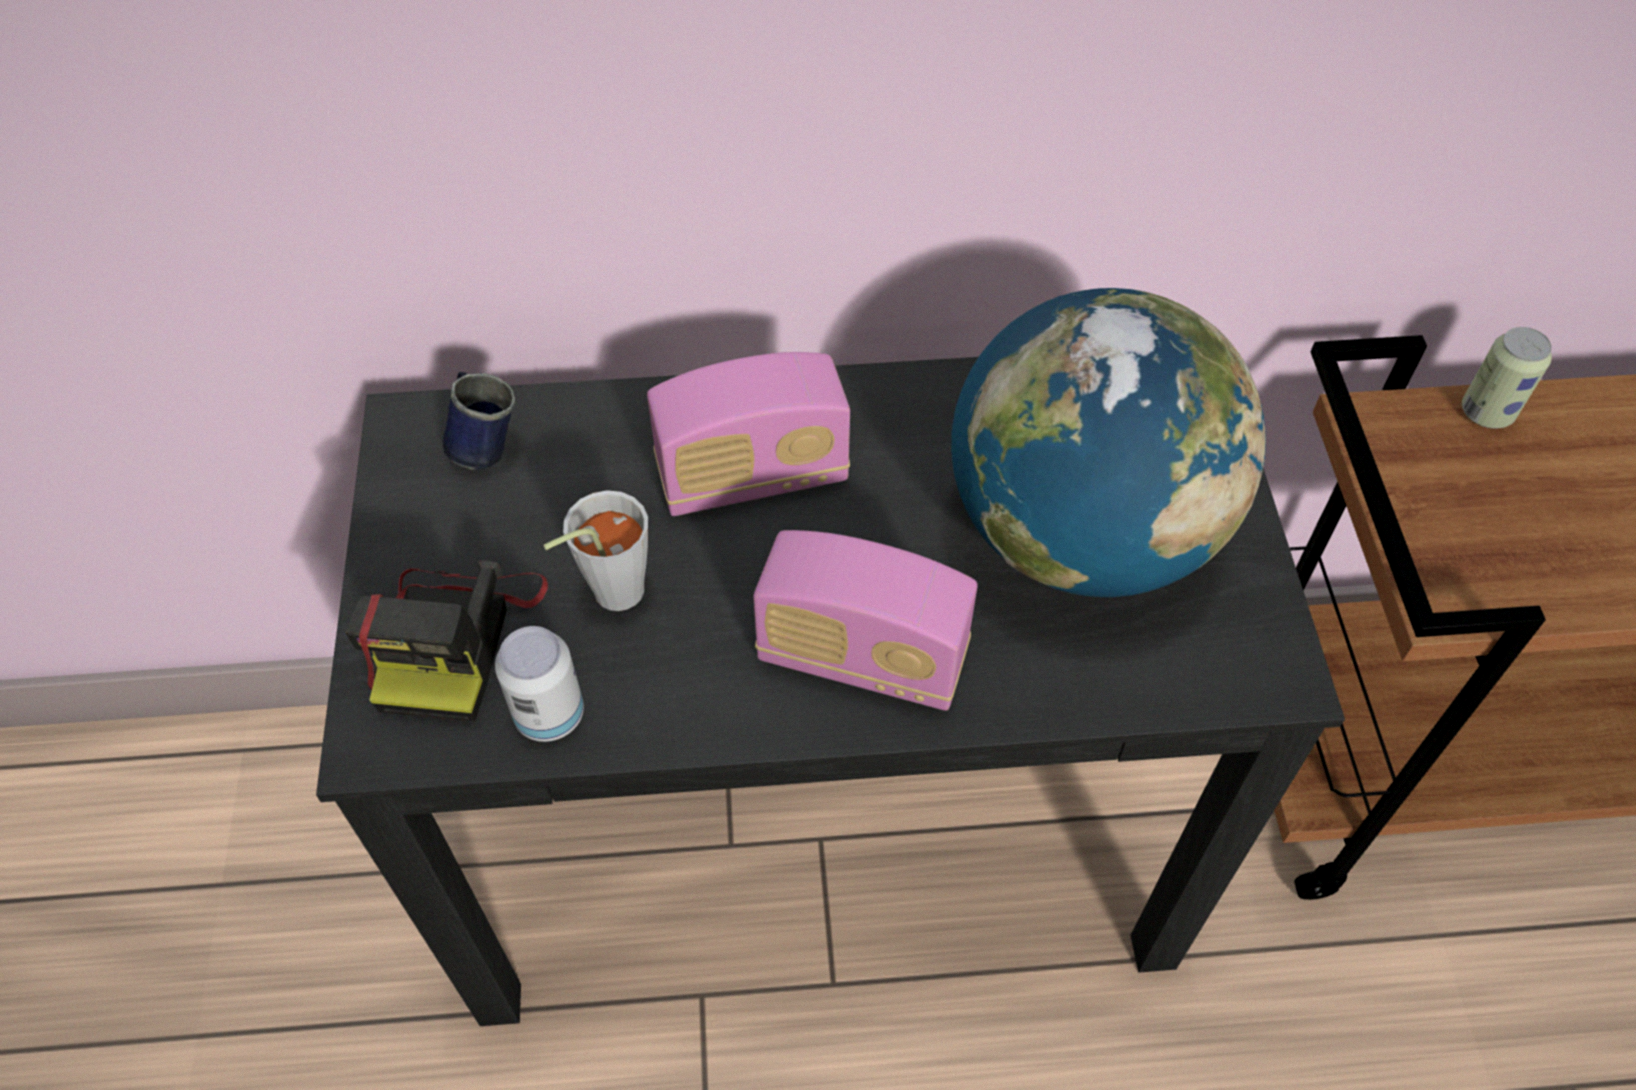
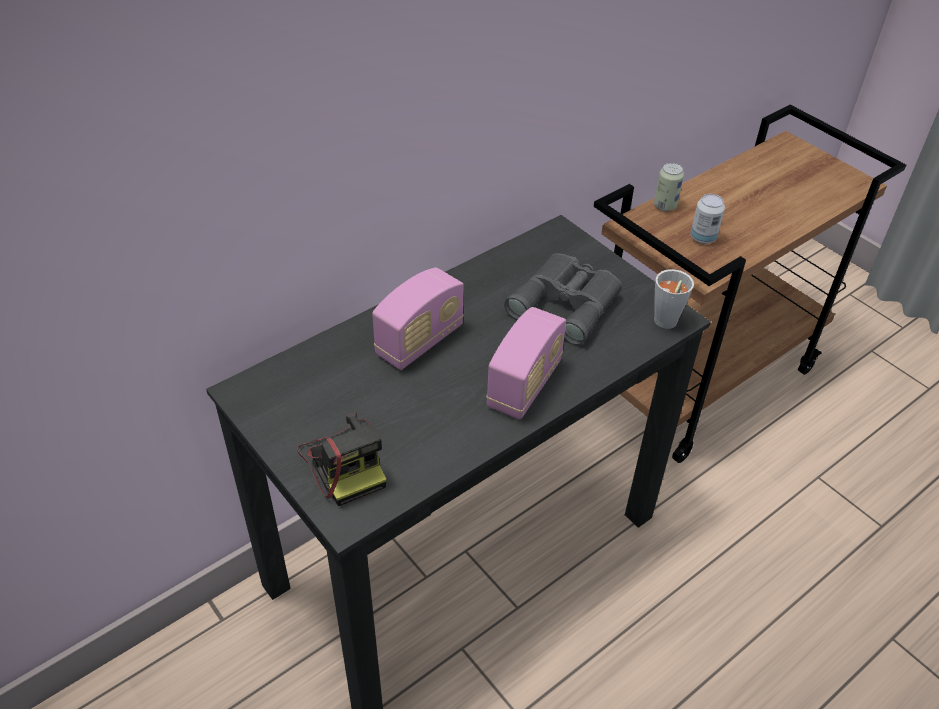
camera: 35 degrees left, 10 degrees down
blue mug [443,372,515,470] -> none
can [495,626,584,742] -> can moved to [690,194,725,244]
grey cup [543,490,648,611] -> grey cup moved to [654,269,694,329]
radio [753,530,978,711] -> radio turned 45 degrees counterclockwise [486,307,566,419]
globe [951,288,1266,597] -> grey binoculars [504,254,622,345]

